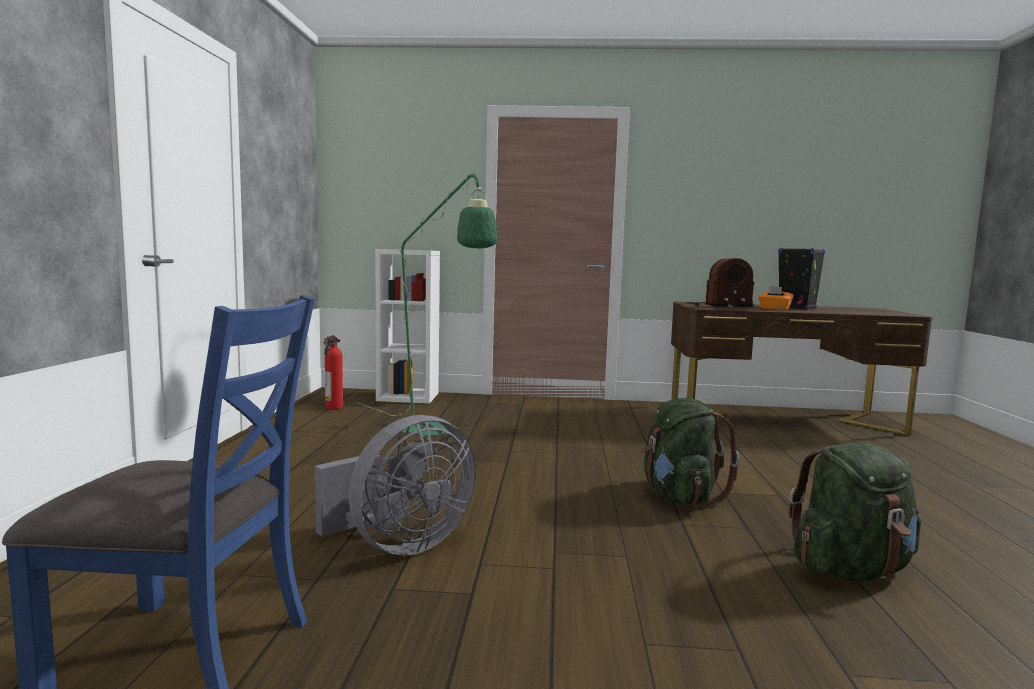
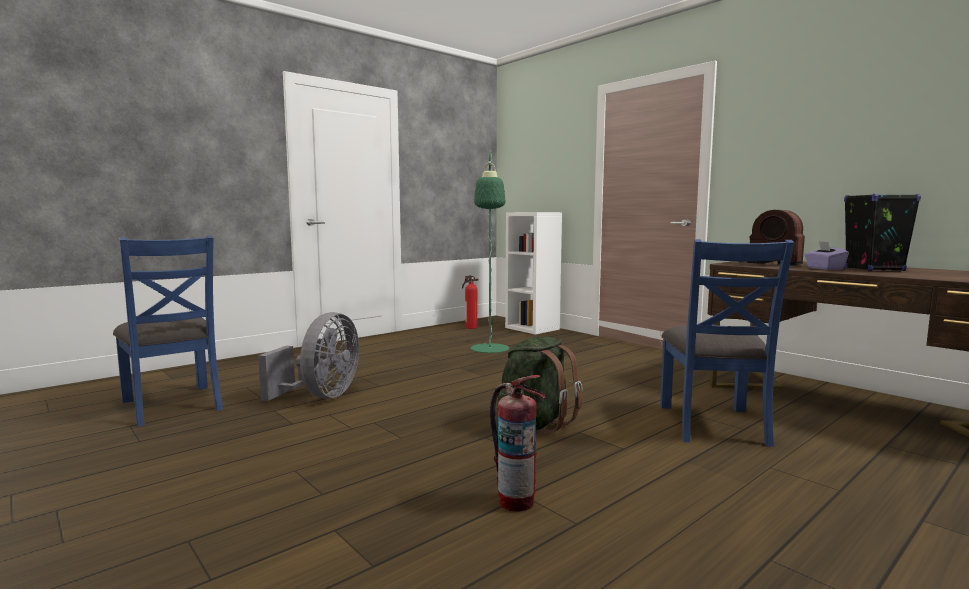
camera: 45 degrees right, 0 degrees up
grey fan [315,415,476,556] -> grey fan turned 75 degrees counterclockwise [258,312,359,401]
orange tissue box [758,286,794,310] -> purple tissue box [805,241,849,270]
green backpack [788,443,921,581] -> fire extinguisher [490,375,546,512]
none -> blue chair [660,239,795,447]

